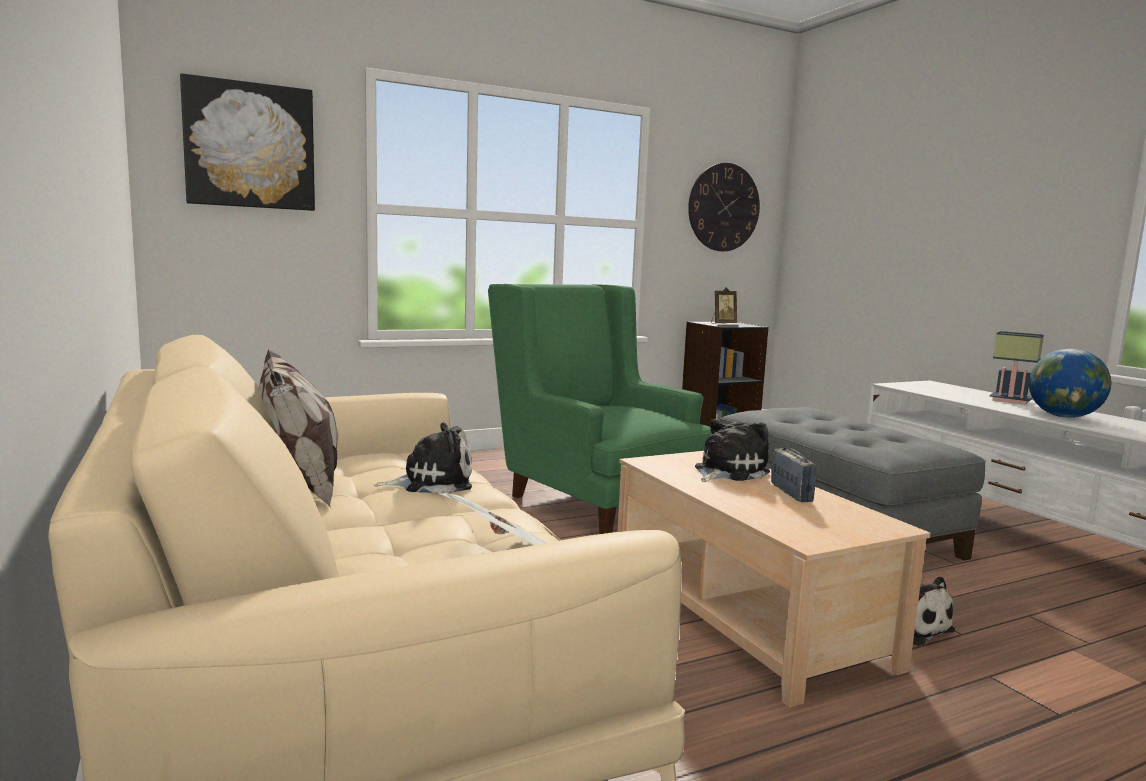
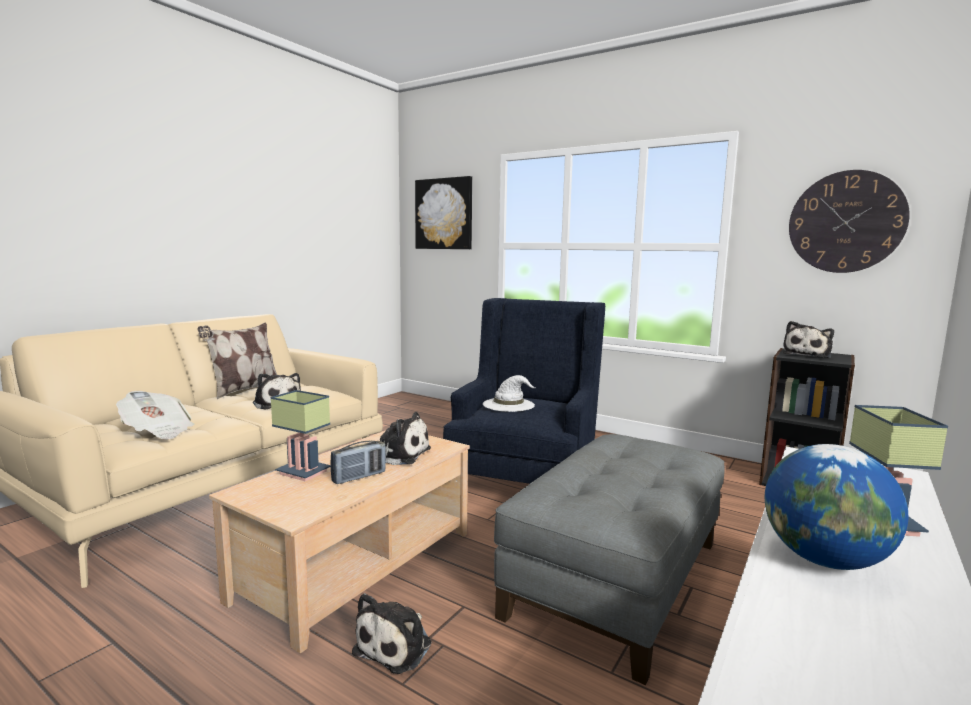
camera: 60 degrees right, 0 degrees up
green armchair [488,284,712,534] -> blue armchair [443,298,605,484]
picture frame [711,287,737,324] -> plush toy [783,321,834,358]
none -> table lamp [270,390,330,481]
none -> white hat [483,375,535,412]

